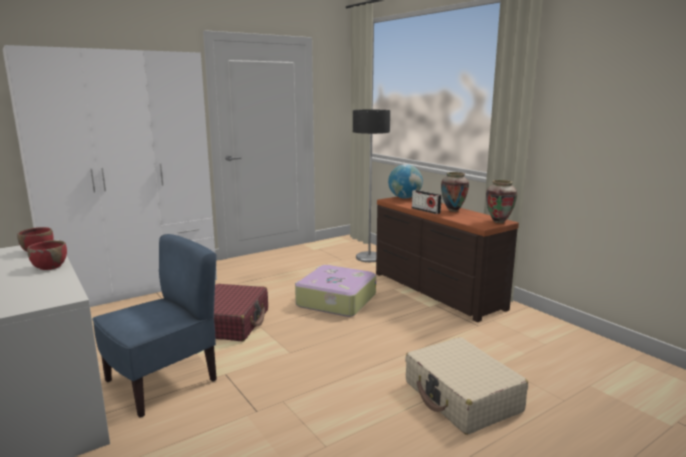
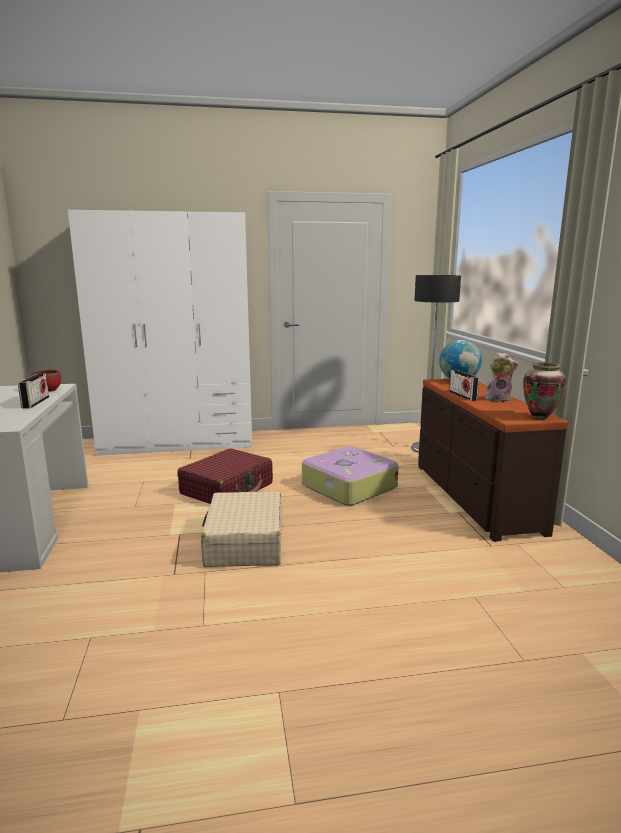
camera: 25 degrees right, 0 degrees up
red bowl [27,240,67,270] -> radio [18,373,49,409]
blue chair [92,234,217,418] -> none
beige suitcase [405,337,528,435] -> beige suitcase moved to [201,491,282,567]
vase [441,172,469,212] -> plush toy [485,352,519,402]

